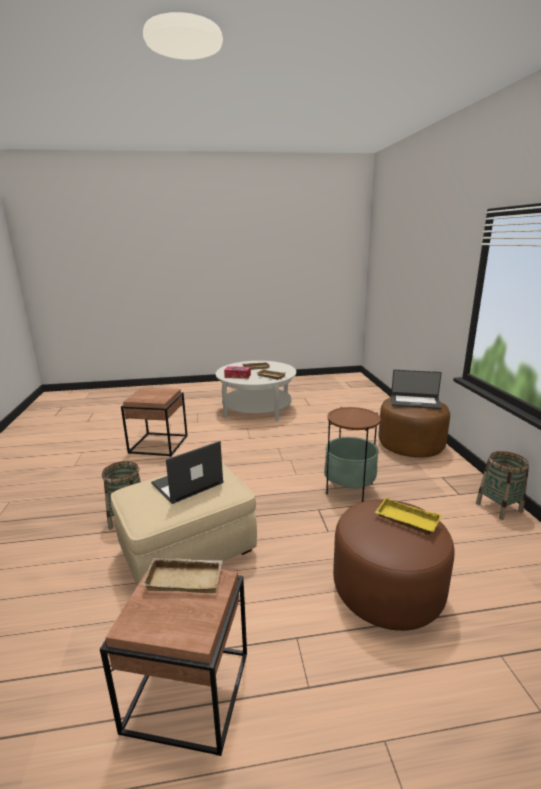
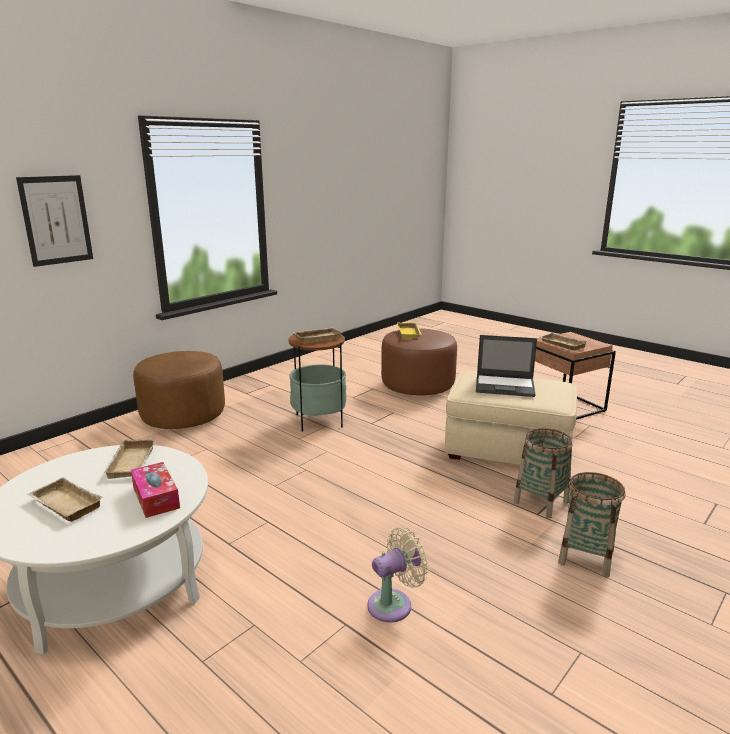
camera: 130 degrees left, 0 degrees up
brown side table [121,387,188,457] -> beige fan [367,527,428,623]
laptop [391,370,442,409] -> none
basket [476,451,529,520] -> basket moved to [558,472,626,578]
none -> picture [16,175,93,267]
none -> beige tray [293,327,342,343]

